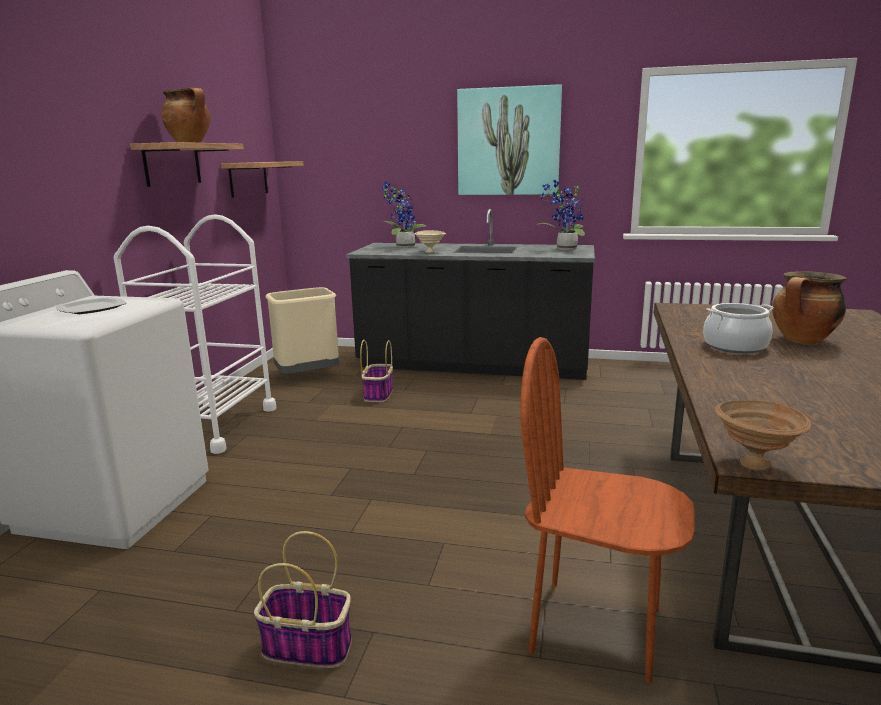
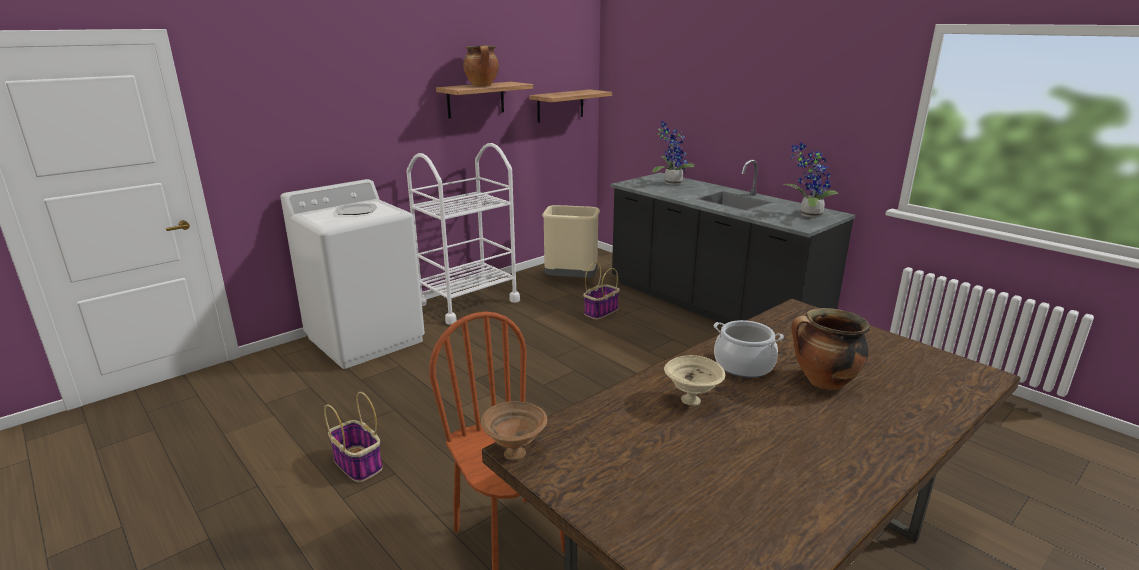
camera: 35 degrees right, 5 degrees up
beige bowl [415,230,446,253] -> beige bowl moved to [664,355,725,406]
picture [457,84,562,195] -> none

